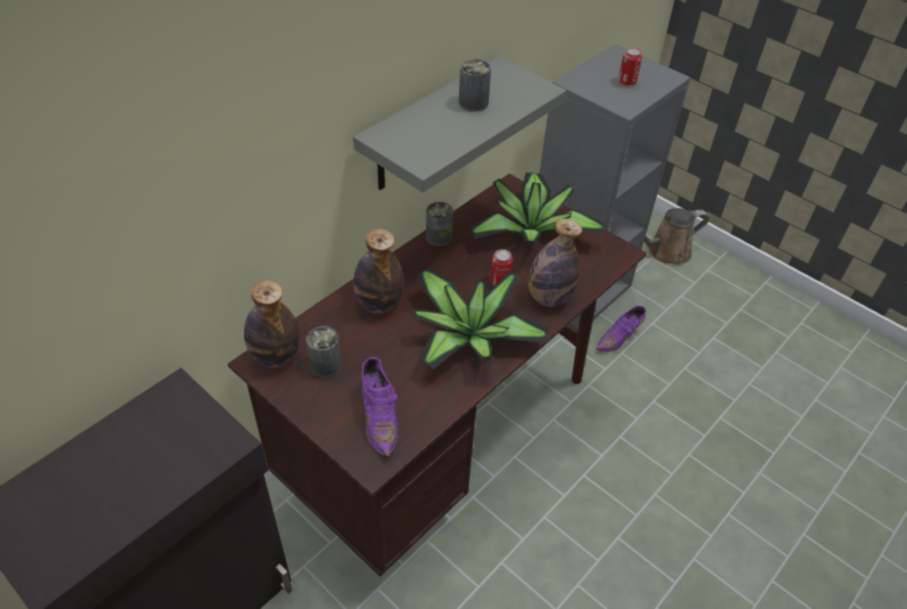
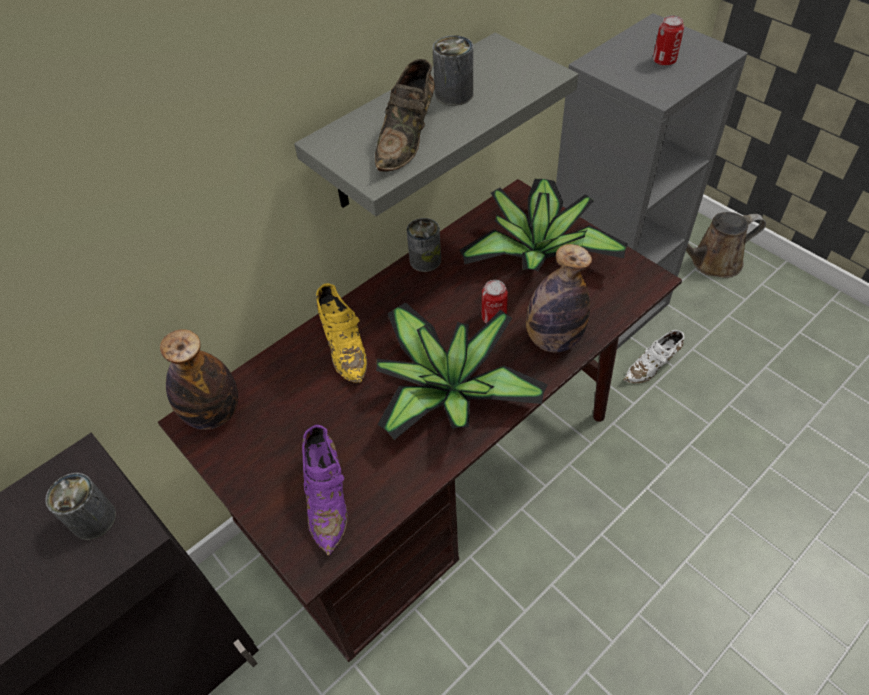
camera: 10 degrees right, 5 degrees up
can [306,326,341,377] -> can moved to [45,473,116,540]
bottle [353,228,404,313] -> yellow shoe [316,283,367,383]
purple shoe [596,306,646,352] -> white shoe [624,330,684,384]
none -> brown shoe [375,59,435,171]

